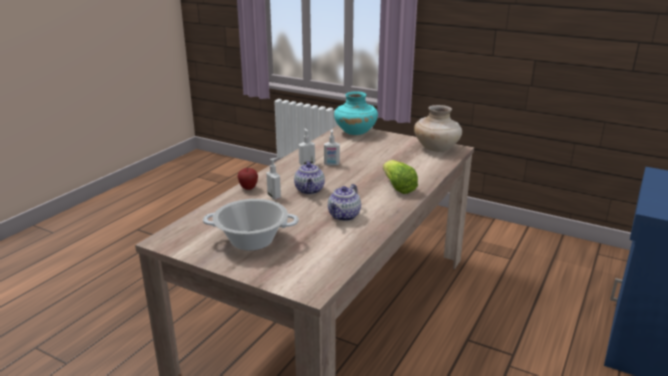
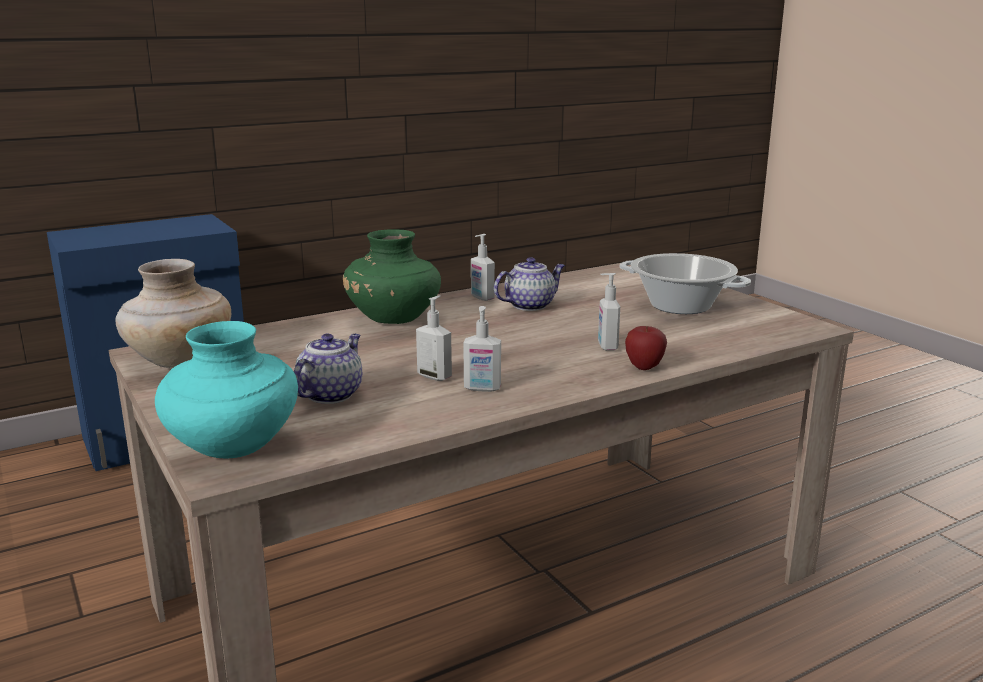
camera: 150 degrees left, 5 degrees down
teapot [294,161,325,195] -> teapot moved to [294,334,362,404]
lettuce [383,160,418,194] -> green vase [343,229,441,324]
none -> soap dispenser [471,234,495,301]

